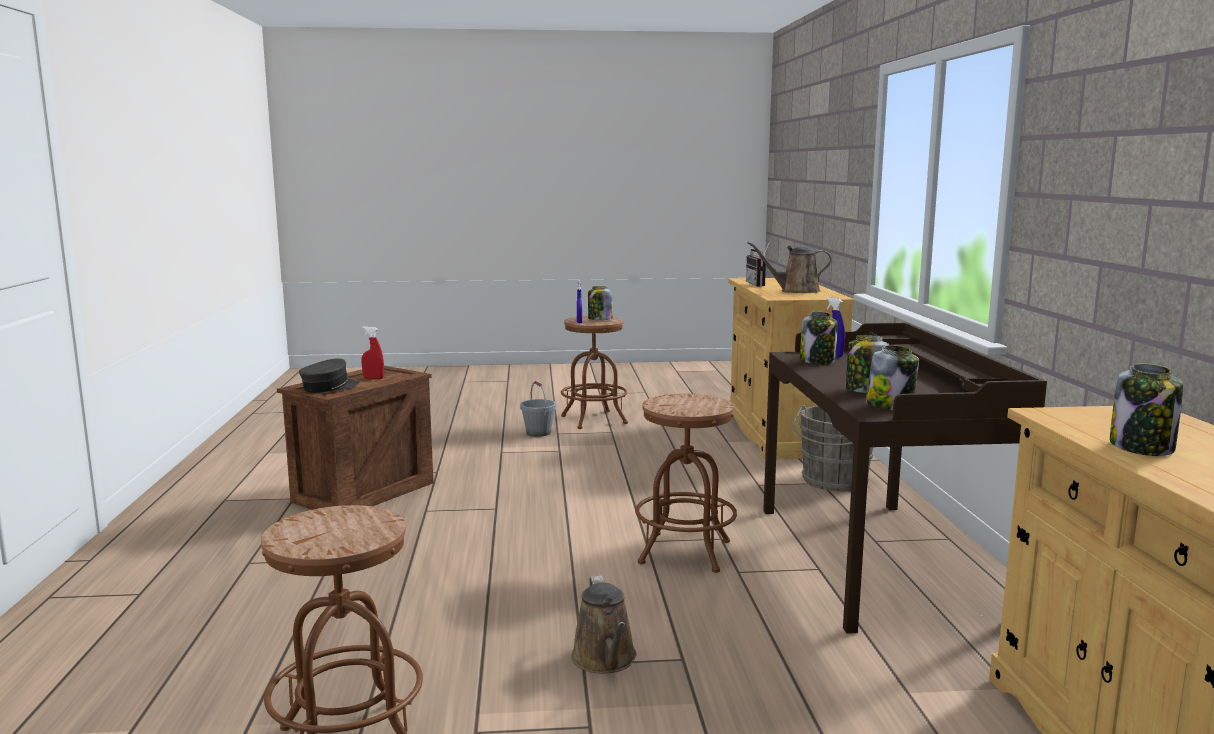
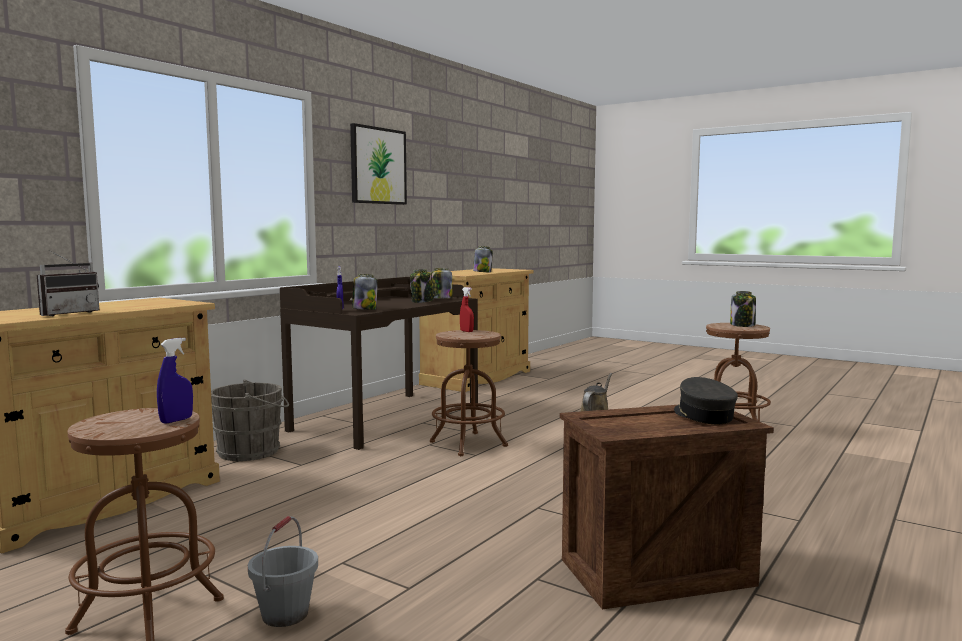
camera: 140 degrees left, 5 degrees down
grey cap [299,358,359,393] -> grey cap turned 90 degrees clockwise [674,377,738,424]
red spray bottle [361,326,384,379] -> red spray bottle moved to [460,287,474,332]
jar [588,286,613,320] -> jar moved to [730,291,756,327]
brown watering can [748,242,832,293] -> none
none -> picture [350,123,407,205]

